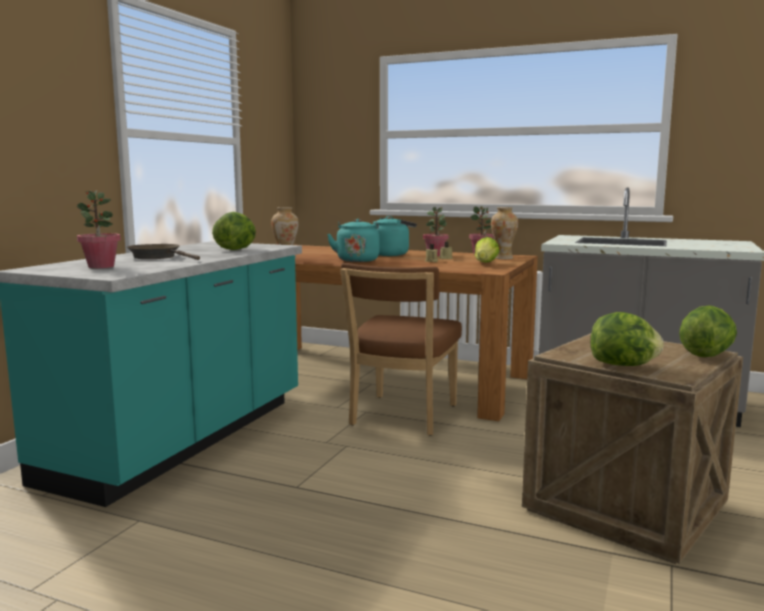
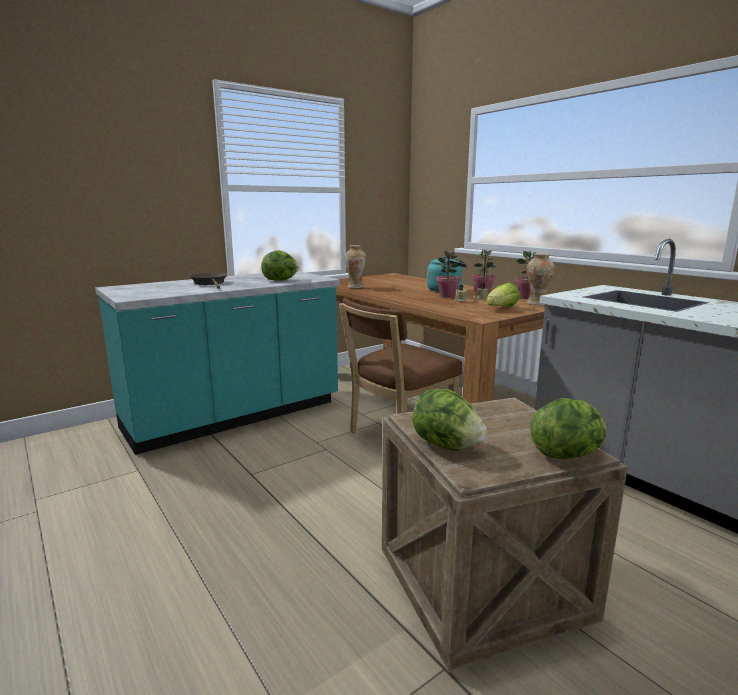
camera: 30 degrees right, 5 degrees up
potted plant [76,190,121,268] -> potted plant moved to [436,250,461,298]
turquoise kettle [327,219,379,262] -> none

